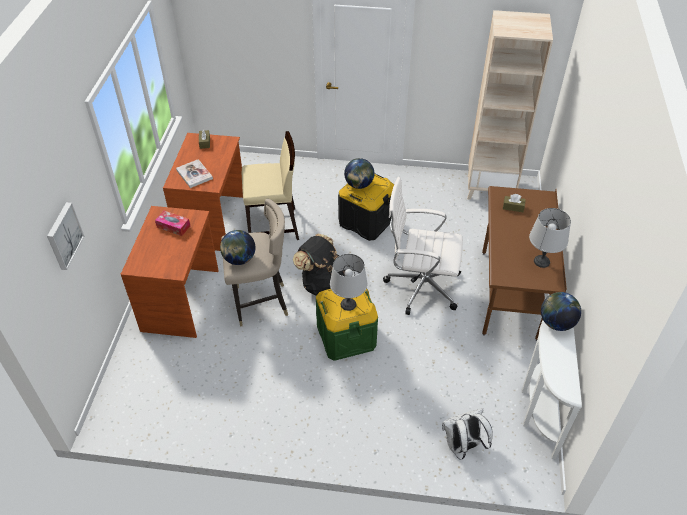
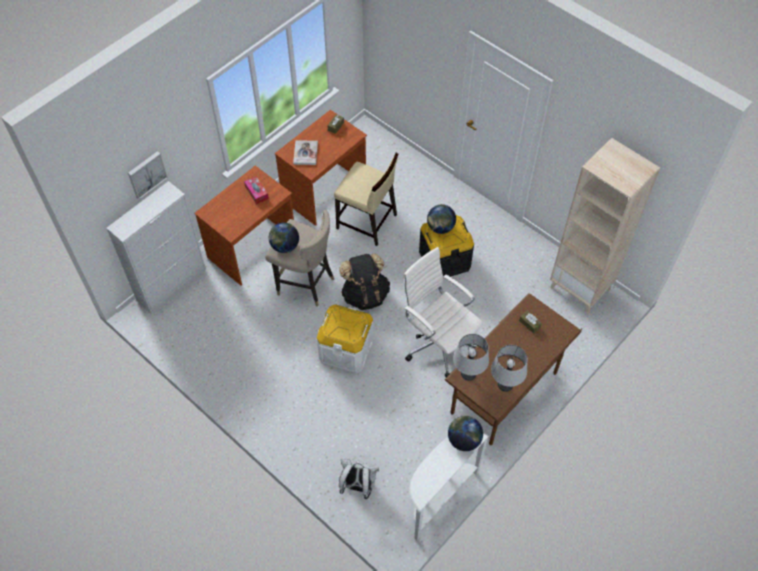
camera: 35 degrees right, 10 degrees up
green storage box [316,288,378,361] -> white storage box [317,304,373,373]
grey table lamp [330,254,367,311] -> grey table lamp moved to [453,334,489,381]
none -> white cabinet [106,181,206,314]

